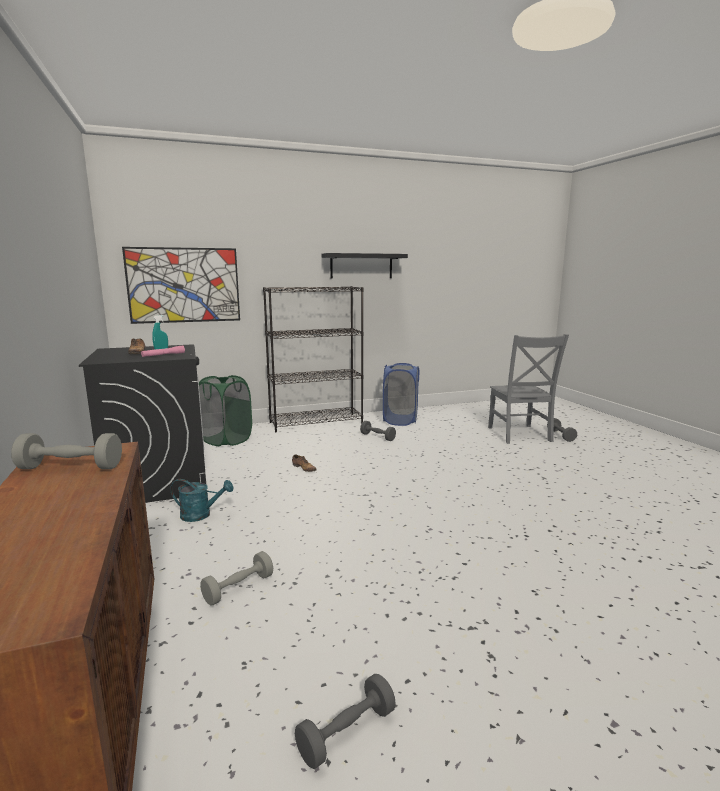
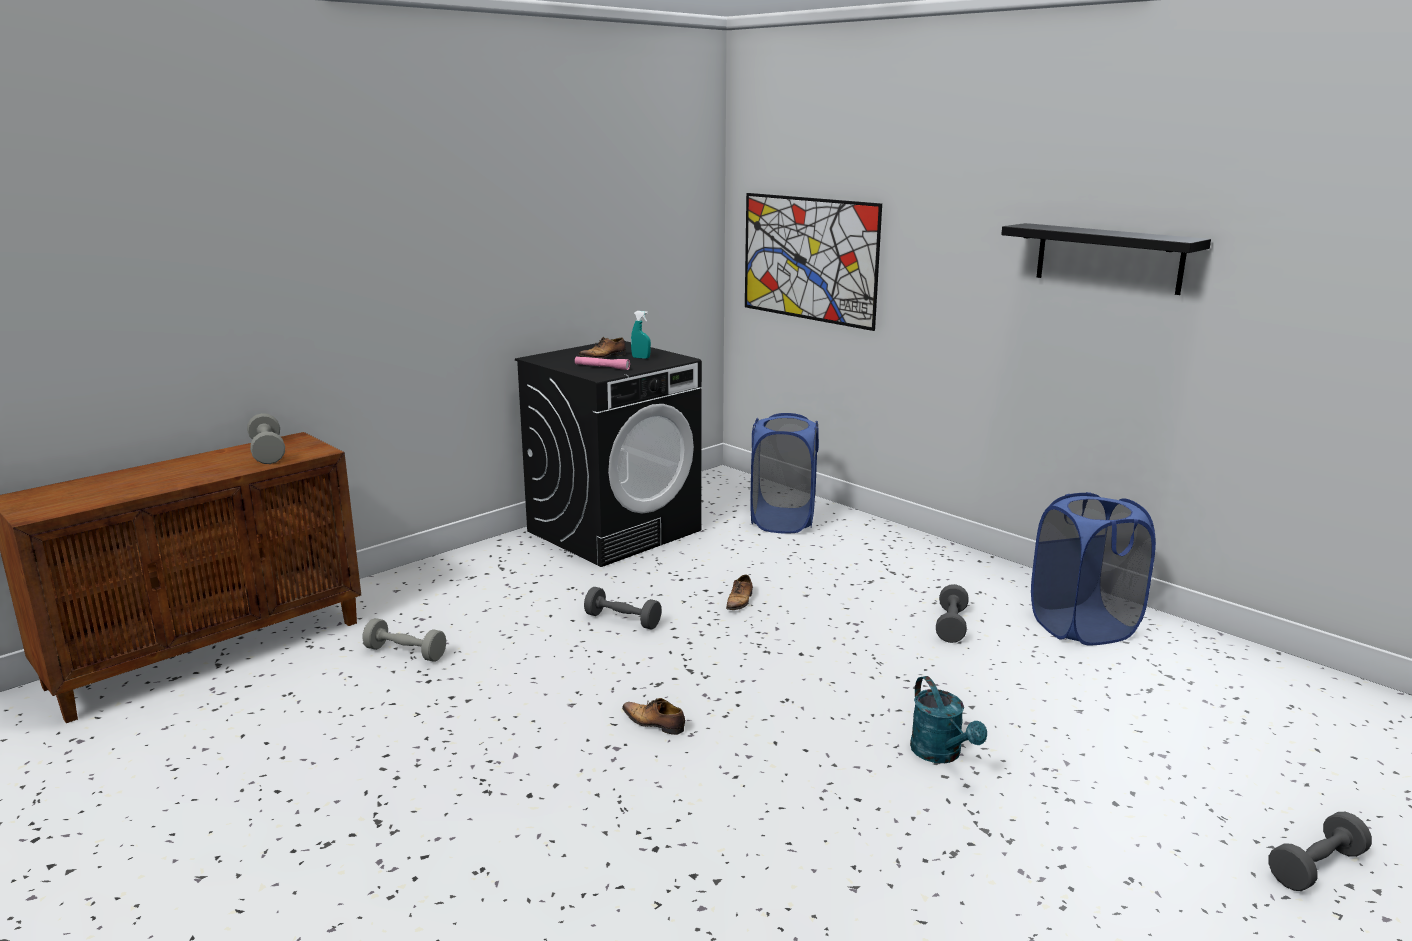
camera: 65 degrees right, 5 degrees up
turquoise watering can [170,479,233,522] -> turquoise watering can moved to [910,676,987,763]
green laundry basket [199,375,252,446] -> blue laundry basket [750,413,819,533]
black bookcase [263,286,364,432] -> none
grey dumbbell [295,674,396,769] -> grey dumbbell moved to [584,587,662,630]
grey chair [488,334,569,444] -> none
none -> shoe [622,698,685,735]

